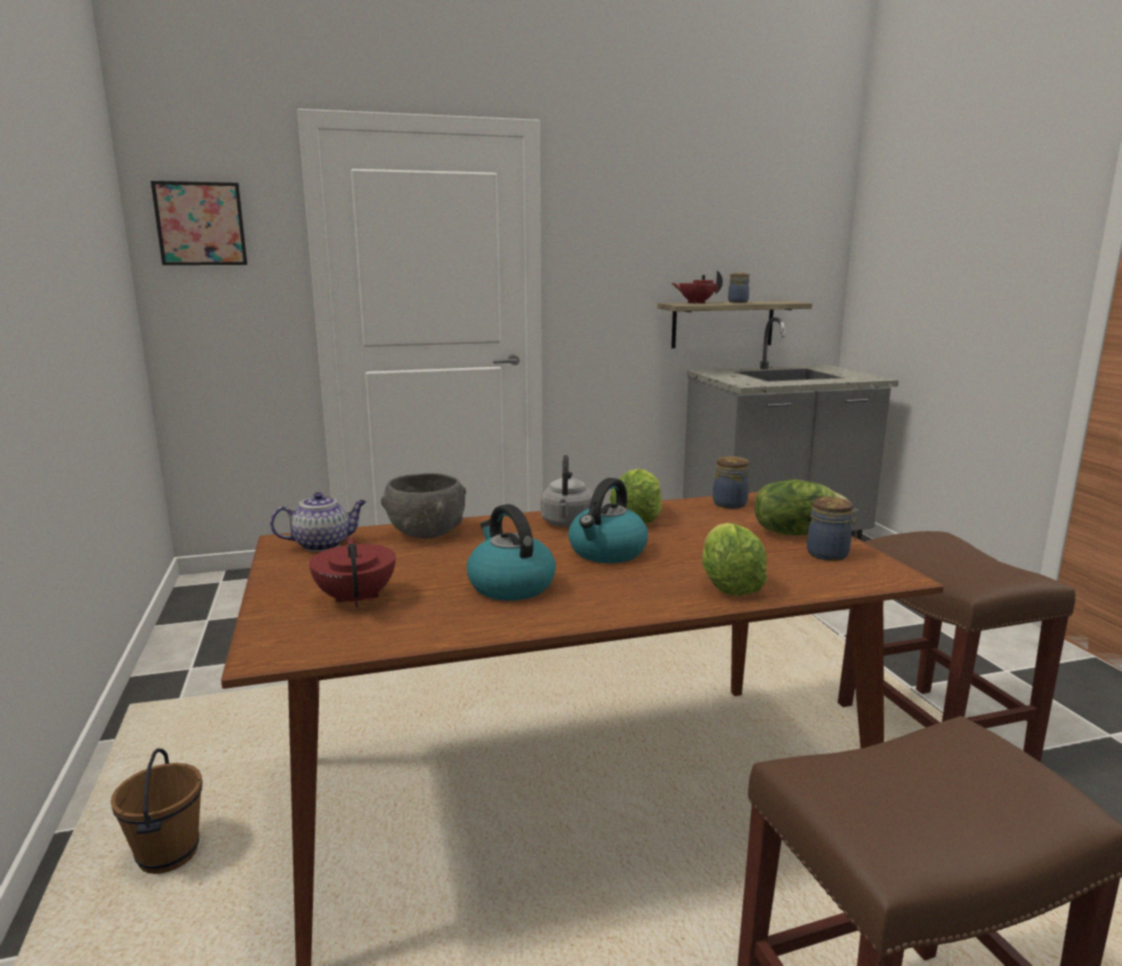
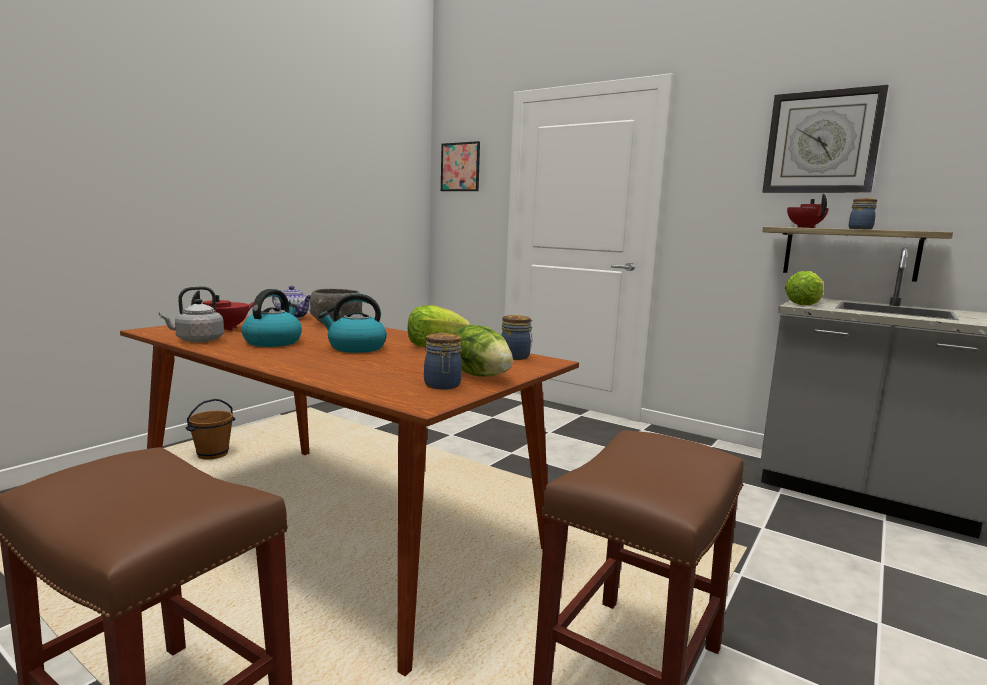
camera: 50 degrees right, 5 degrees down
grey kettle [540,455,594,527] -> grey kettle moved to [159,286,224,342]
lettuce [702,523,767,596] -> lettuce moved to [785,271,823,305]
none -> wall clock [762,85,888,193]

